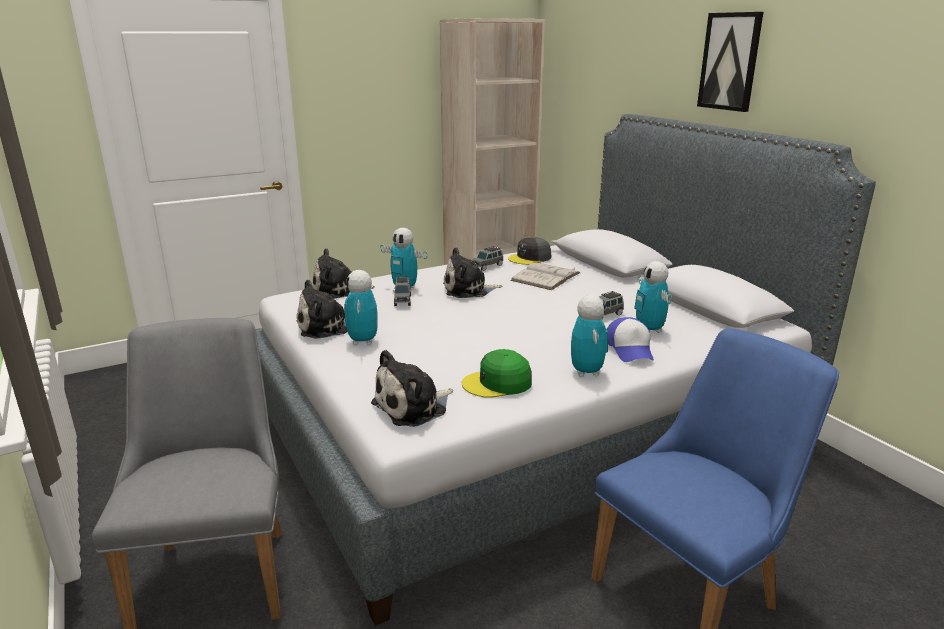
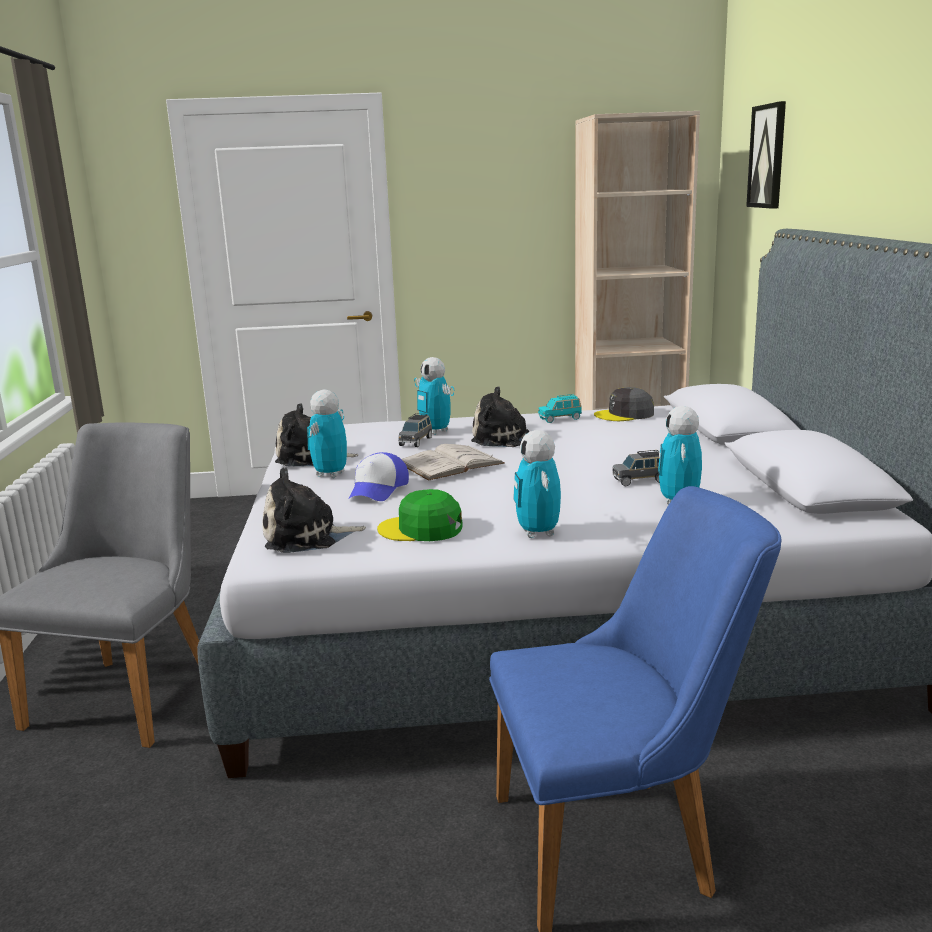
camera: 25 degrees right, 5 degrees down
plush toy [313,248,375,299] -> none
grey toy car [472,246,503,271] -> turquoise toy car [538,394,582,423]
white book [510,263,580,290] -> white book moved to [402,444,505,481]
toy robot [571,295,608,377] -> toy robot turned 150 degrees clockwise [513,430,561,538]
cap [607,317,654,362] -> cap moved to [348,452,409,501]
picture [697,12,763,112] -> picture moved to [746,101,786,209]

